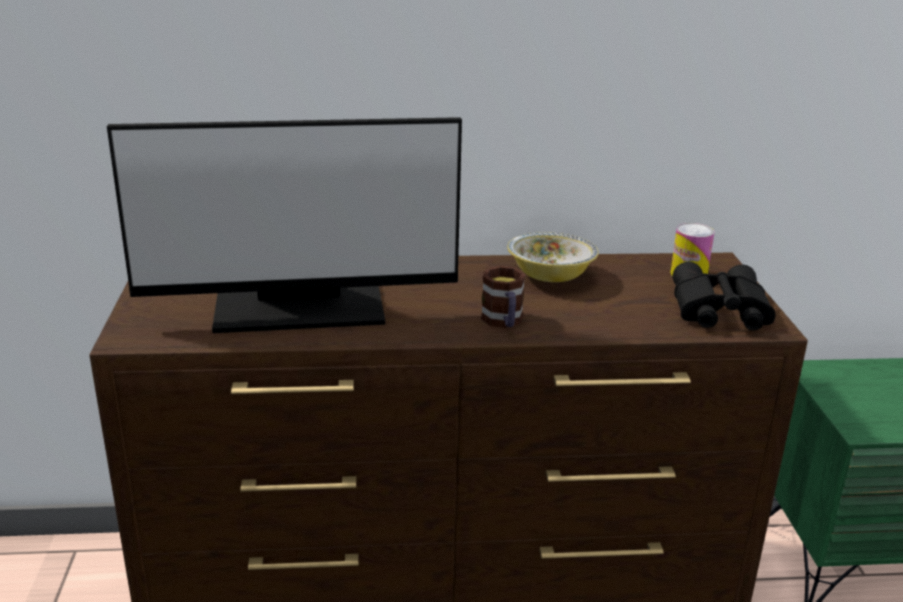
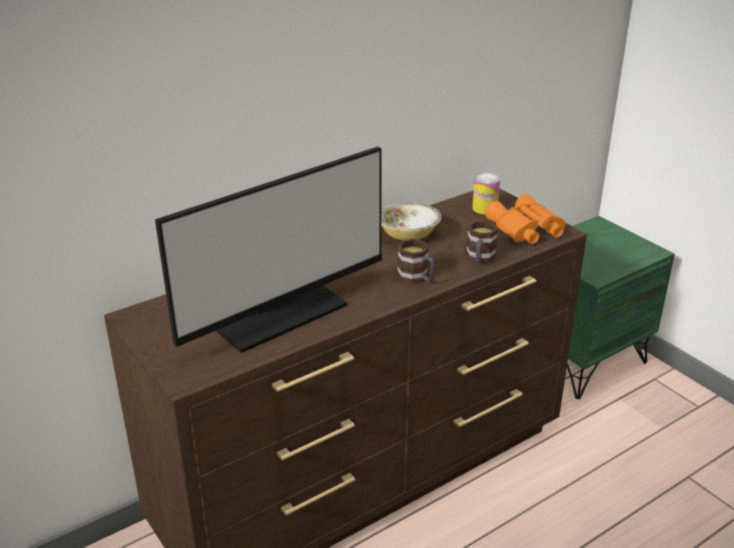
camera: 30 degrees left, 5 degrees up
black binoculars [673,262,776,331] -> orange binoculars [485,194,565,244]
none -> mug [466,220,498,264]

